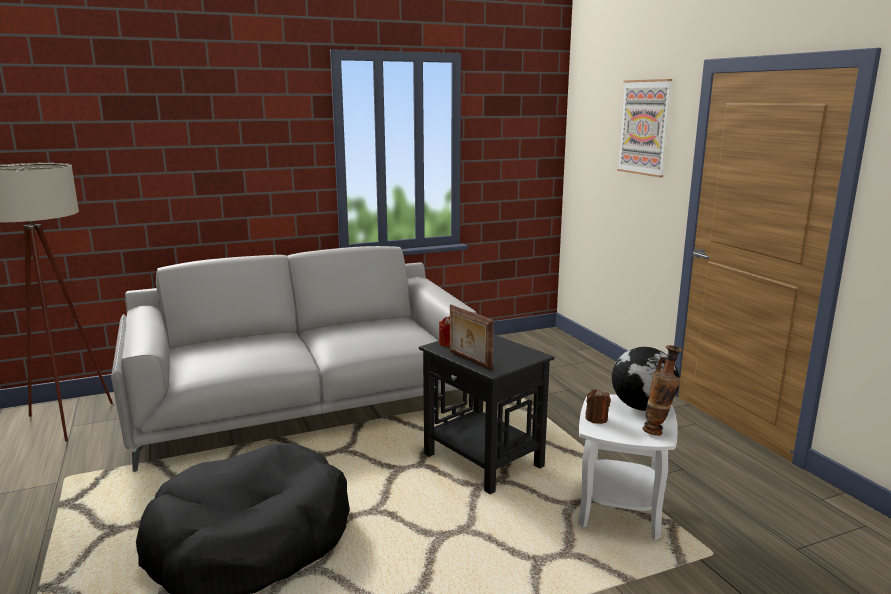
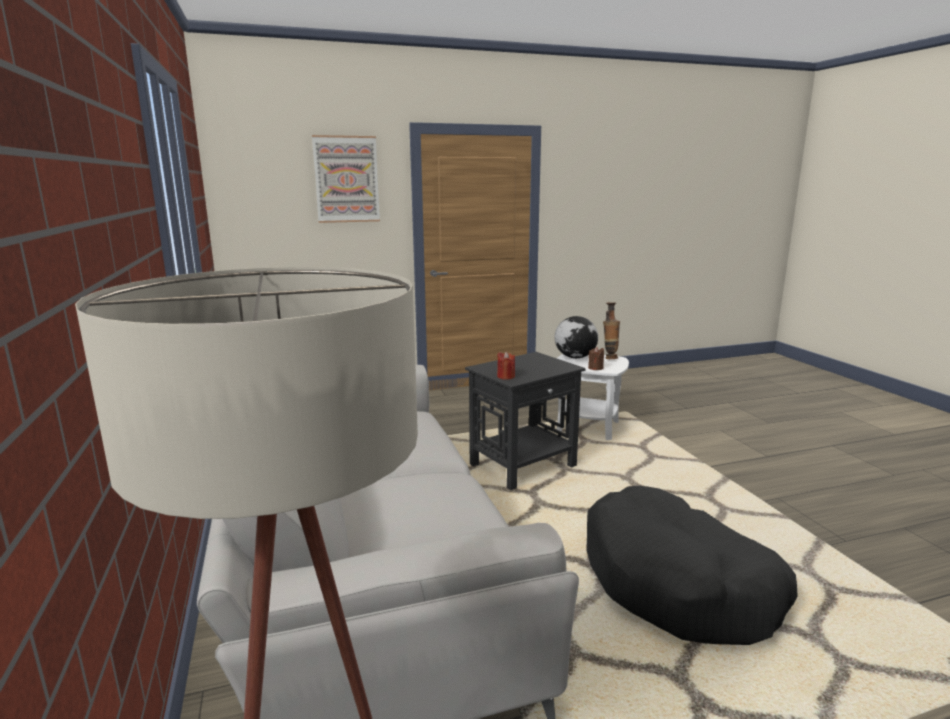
camera: 85 degrees left, 0 degrees up
picture frame [450,305,494,371] -> none

